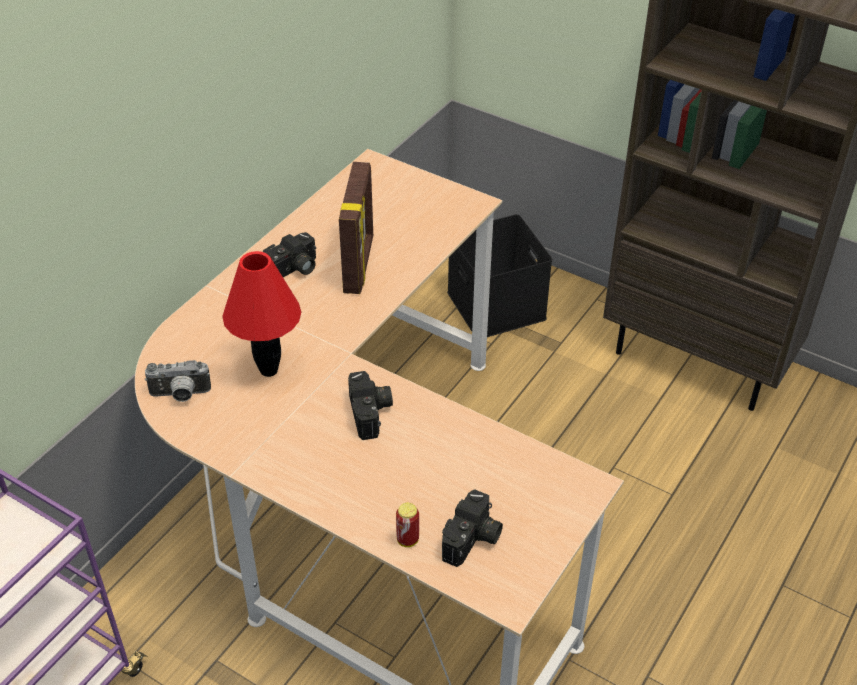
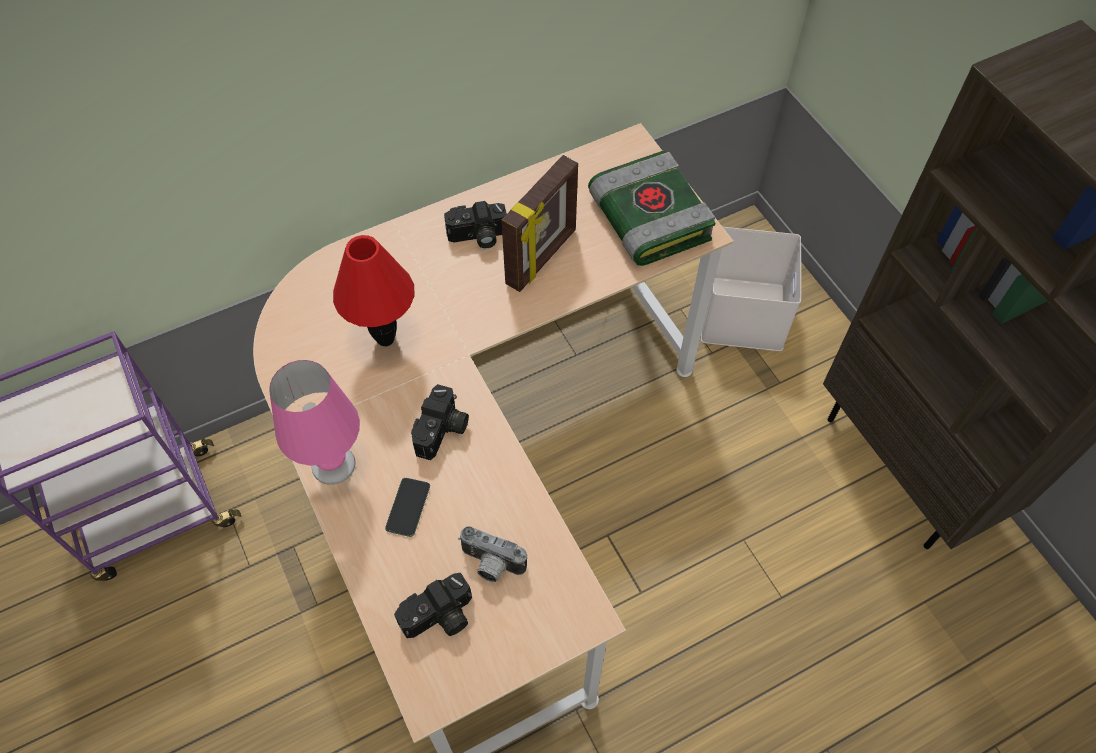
camera: 30 degrees right, 15 degrees up
camera [145,360,211,402] -> camera moved to [458,526,527,582]
can [396,503,419,547] -> none
black storage box [447,214,552,337] -> white storage box [701,227,801,351]
none -> pink table lamp [269,360,360,485]
none -> phone [385,478,430,537]
none -> book [588,150,715,266]

